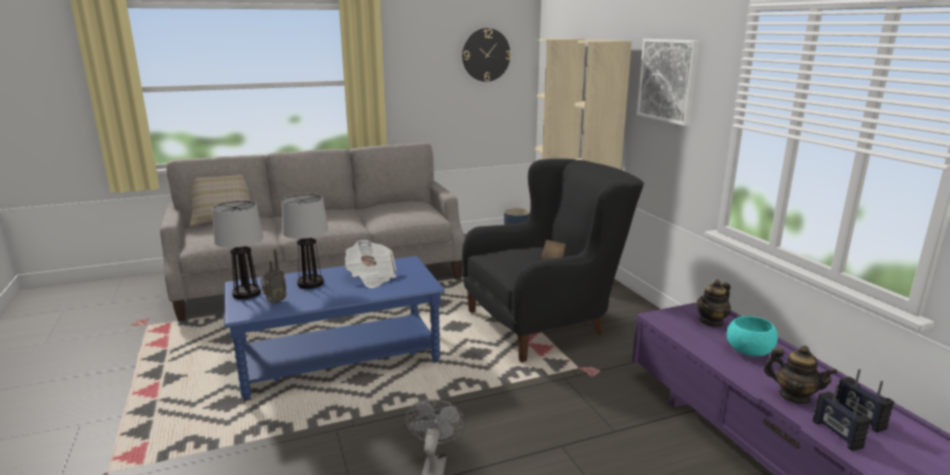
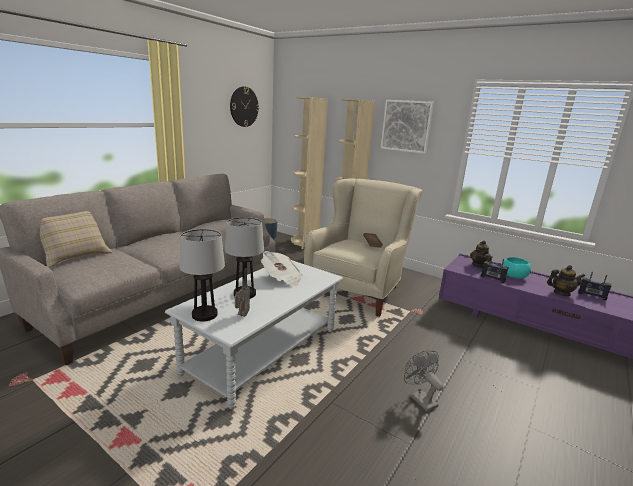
camera: 35 degrees left, 0 degrees up
blue coffee table [224,256,445,400] -> grey coffee table [165,260,343,409]
black armchair [462,159,644,362] -> beige armchair [304,178,423,317]
radio [813,384,871,451] -> radio moved to [481,256,509,283]

